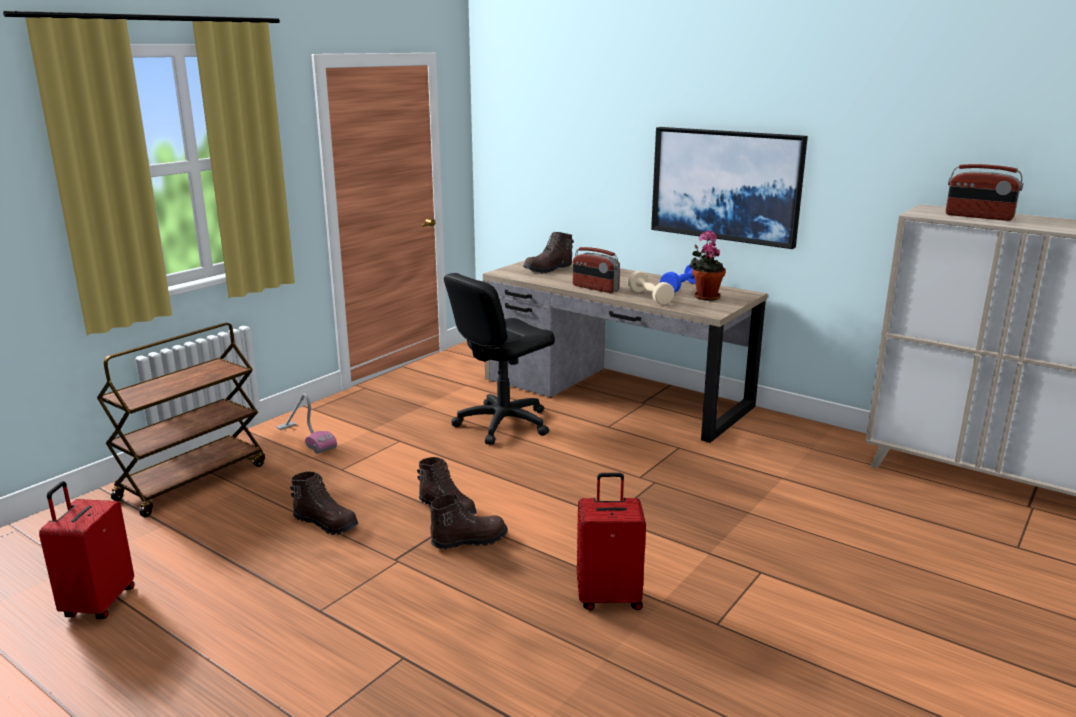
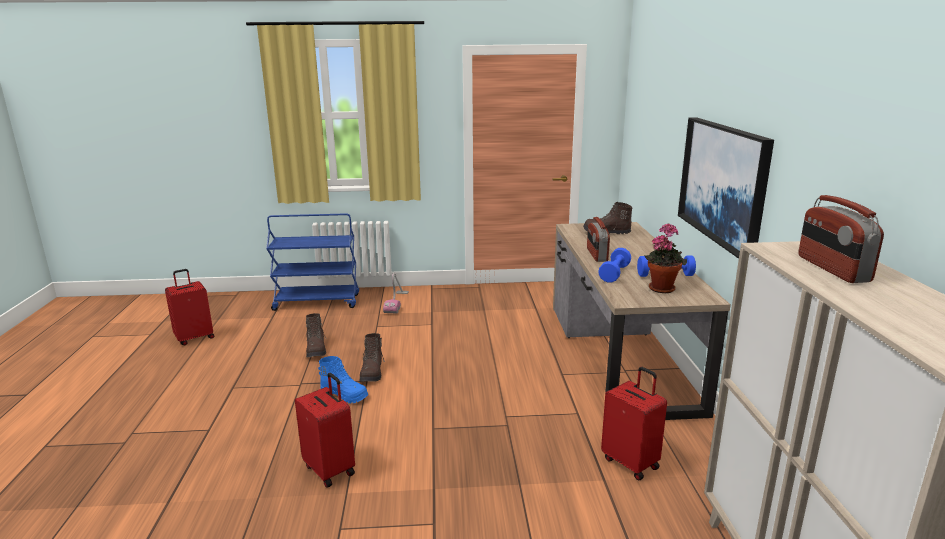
camera: 50 degrees right, 0 degrees up
brown cart [97,323,265,517] -> blue cart [266,213,359,311]
brown boot [430,493,507,549] -> blue boot [318,356,369,403]
black office chair [444,273,555,445] -> none
beige dumbbell [628,271,674,305] -> blue dumbbell [598,248,631,283]
none -> red suitcase [601,367,667,480]

